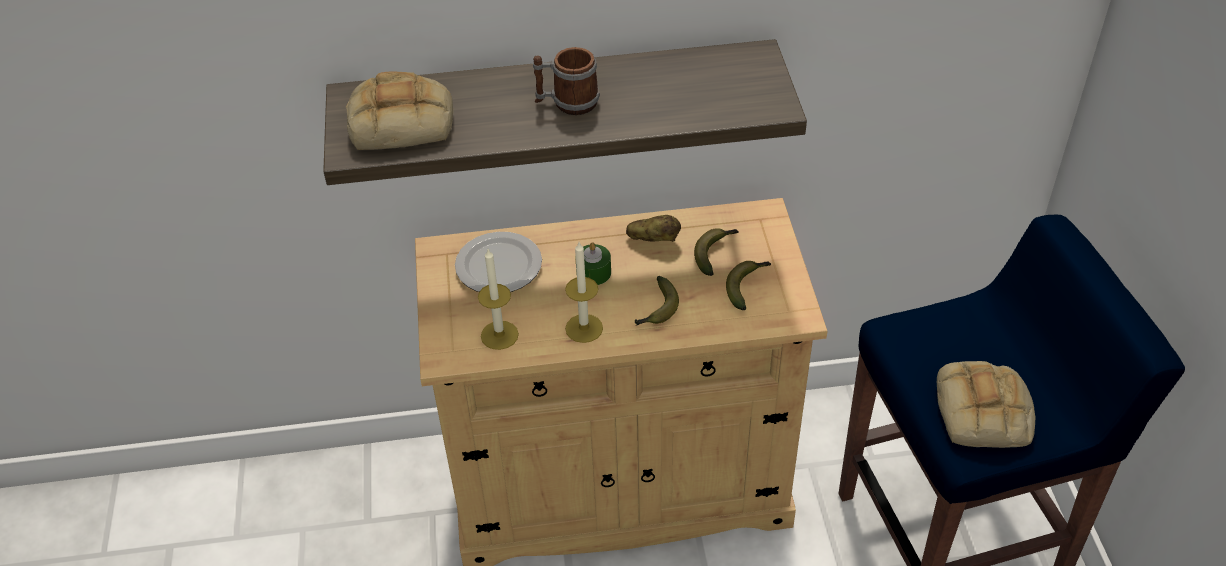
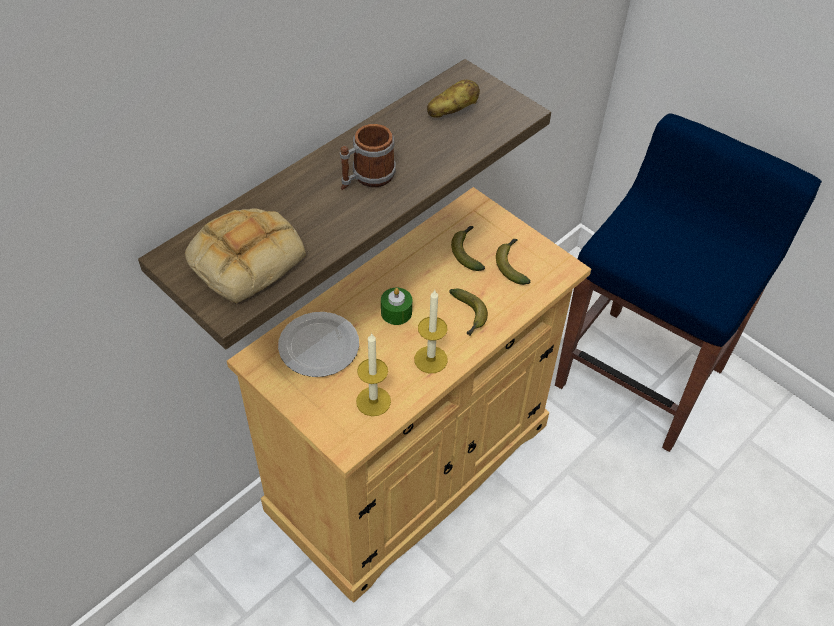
camera: 40 degrees left, 5 degrees up
potato [626,215,681,242] -> potato moved to [427,80,480,118]
bread [937,361,1035,448] -> none

